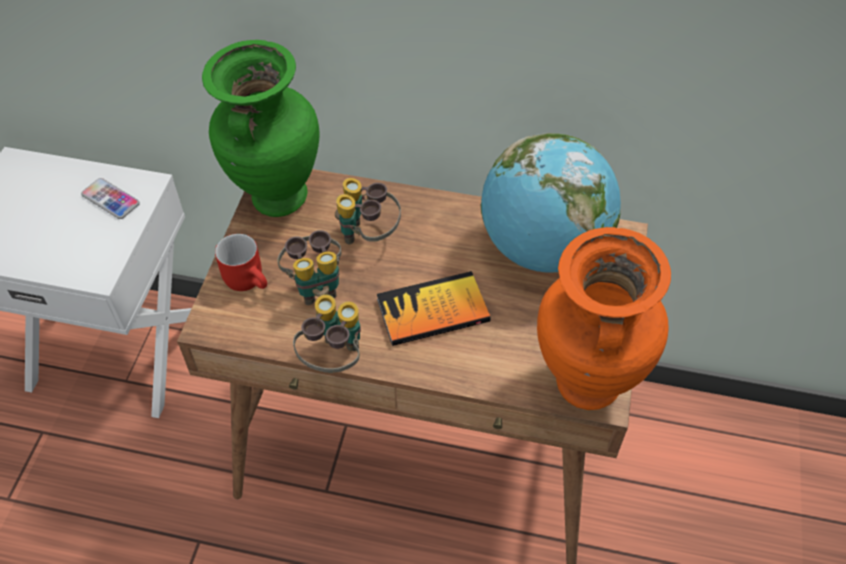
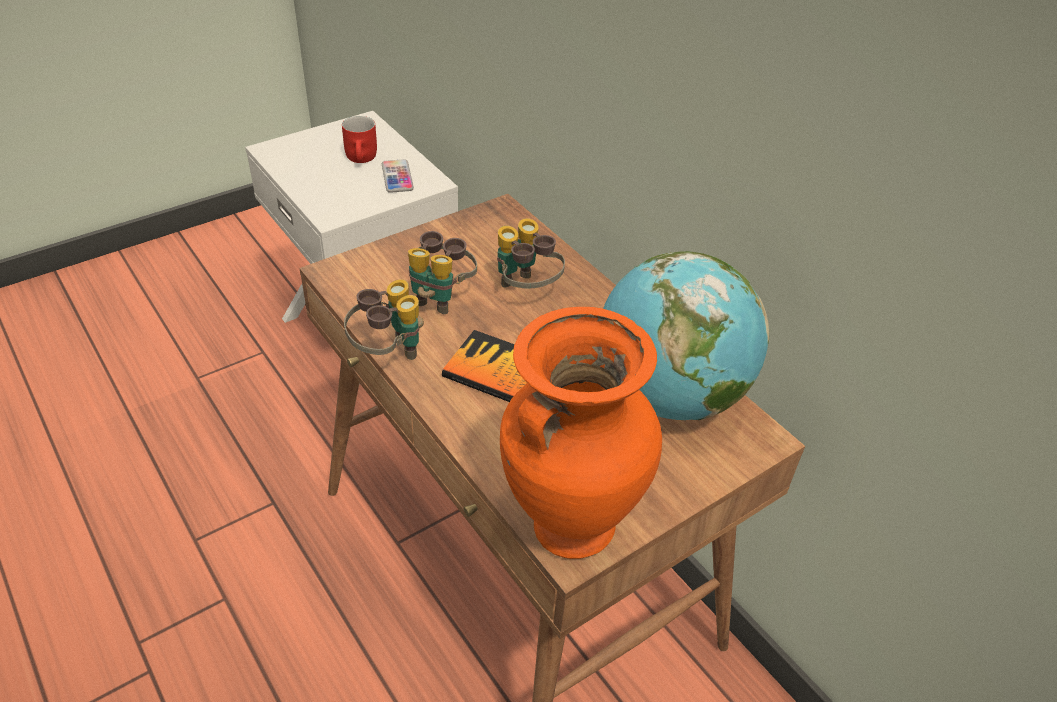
camera: 40 degrees right, 10 degrees down
green vase [202,40,320,217] -> none
red mug [215,234,267,291] -> red mug moved to [342,116,377,163]

